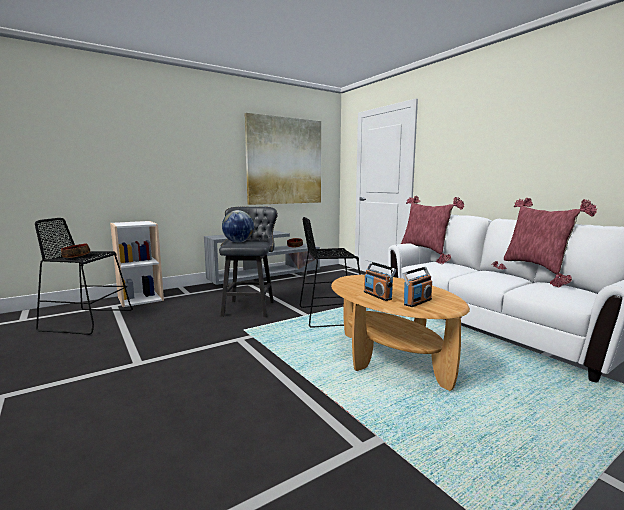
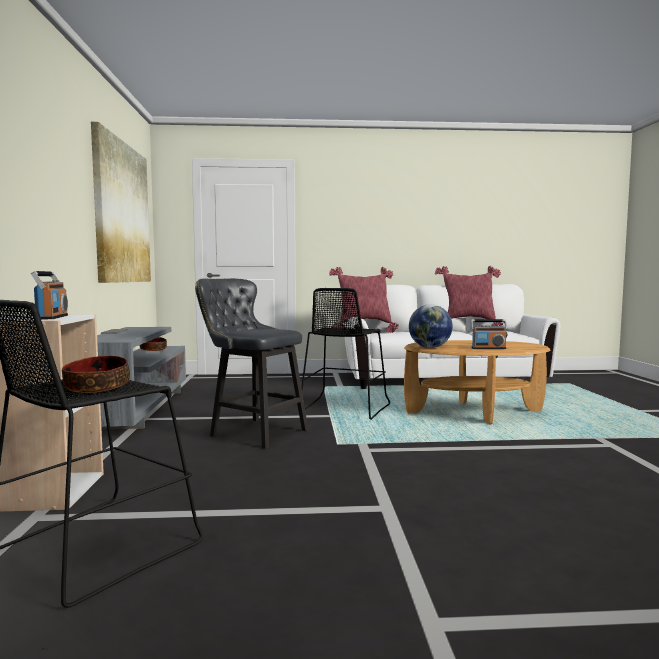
camera: 60 degrees left, 5 degrees down
globe [222,210,254,243] -> globe moved to [409,304,453,348]
radio [402,267,432,307] -> radio moved to [31,271,68,319]

